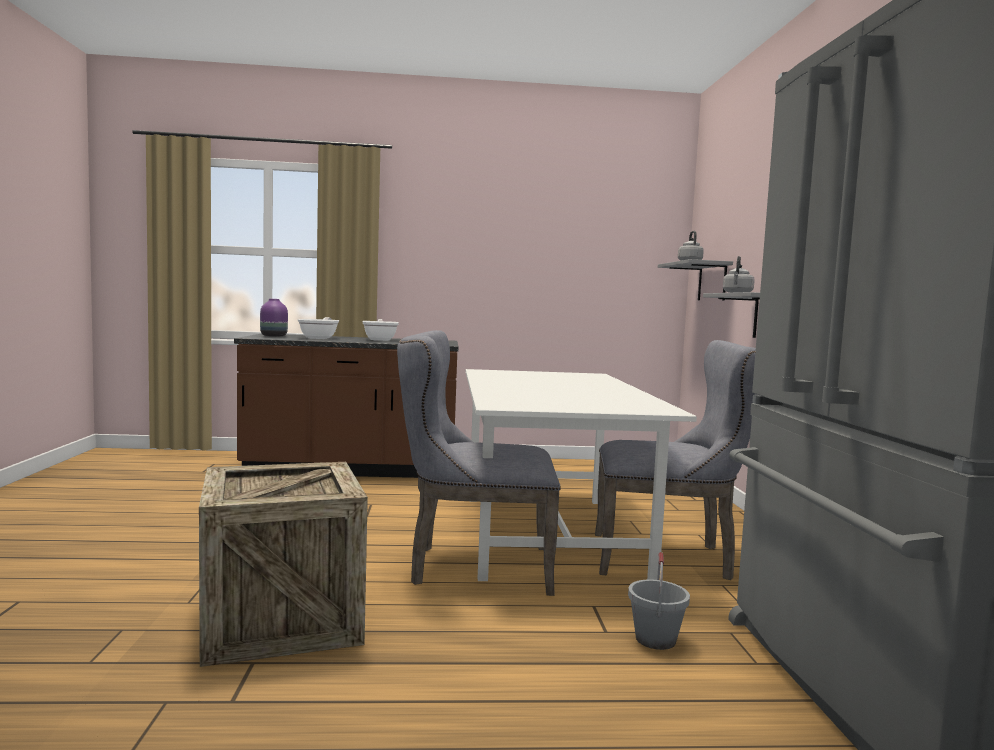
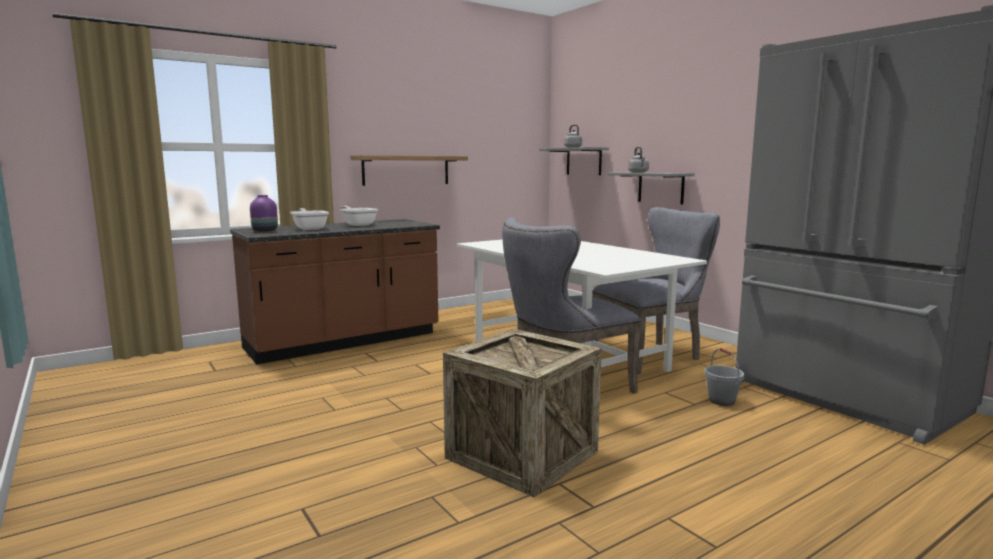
camera: 30 degrees left, 5 degrees up
none -> shelf [351,155,468,186]

